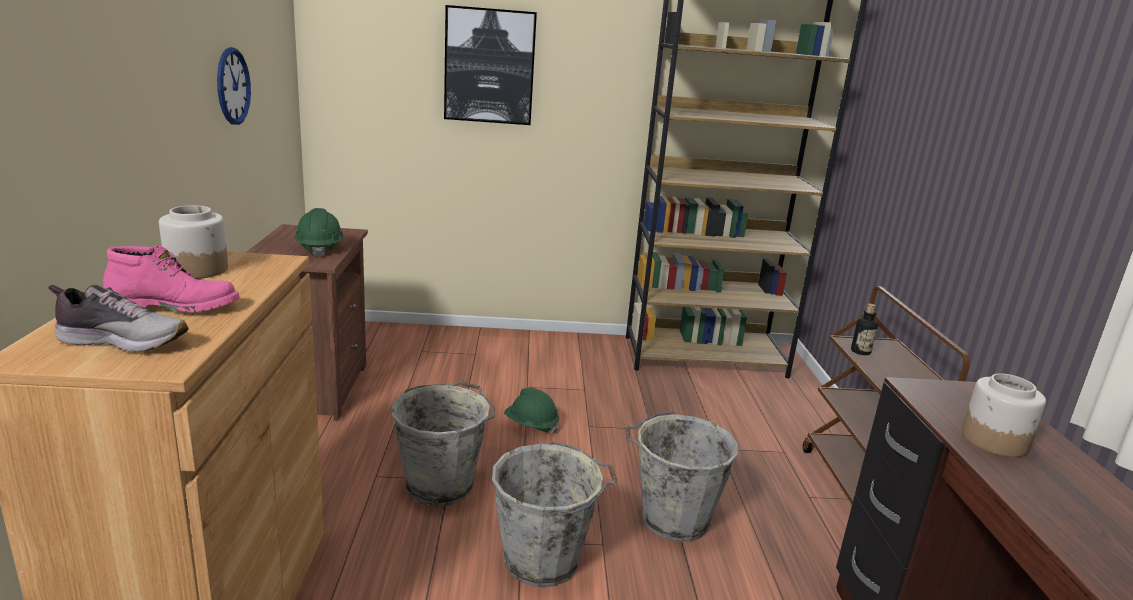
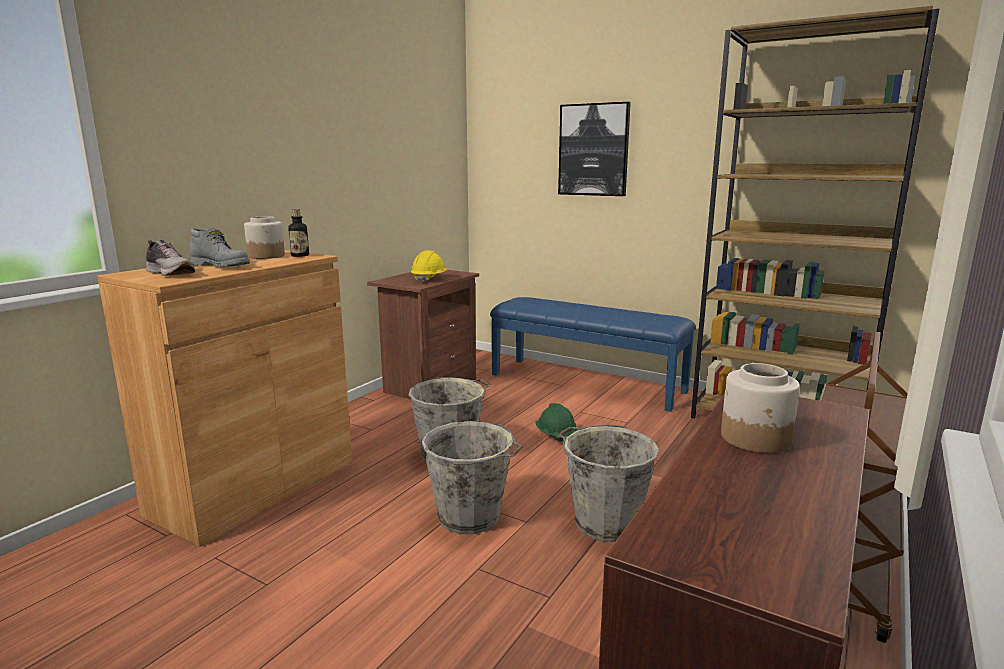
camera: 35 degrees right, 5 degrees down
pink boot [103,246,239,312] -> grey boot [189,228,250,267]
wall clock [217,47,251,125] -> none
green hard hat [295,208,344,257] -> yellow hard hat [411,250,447,283]
bottle [851,304,878,355] -> bottle moved to [288,209,309,257]
none -> blue bench [490,297,696,412]

